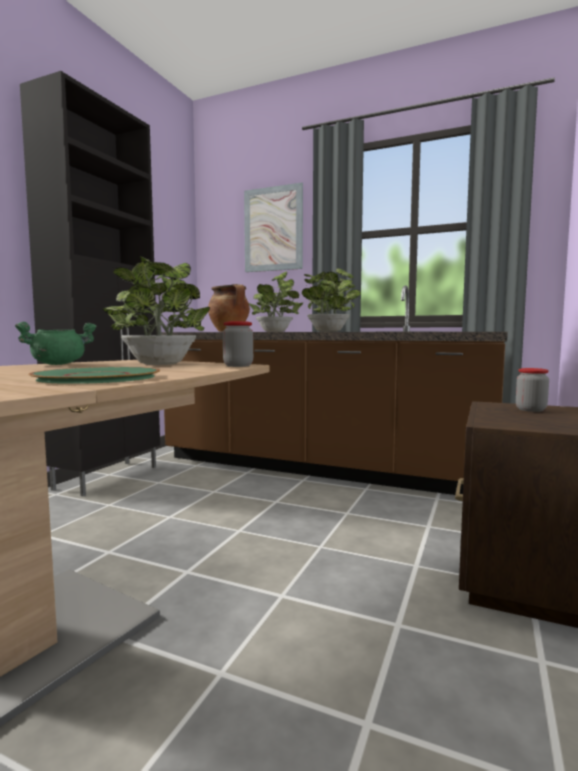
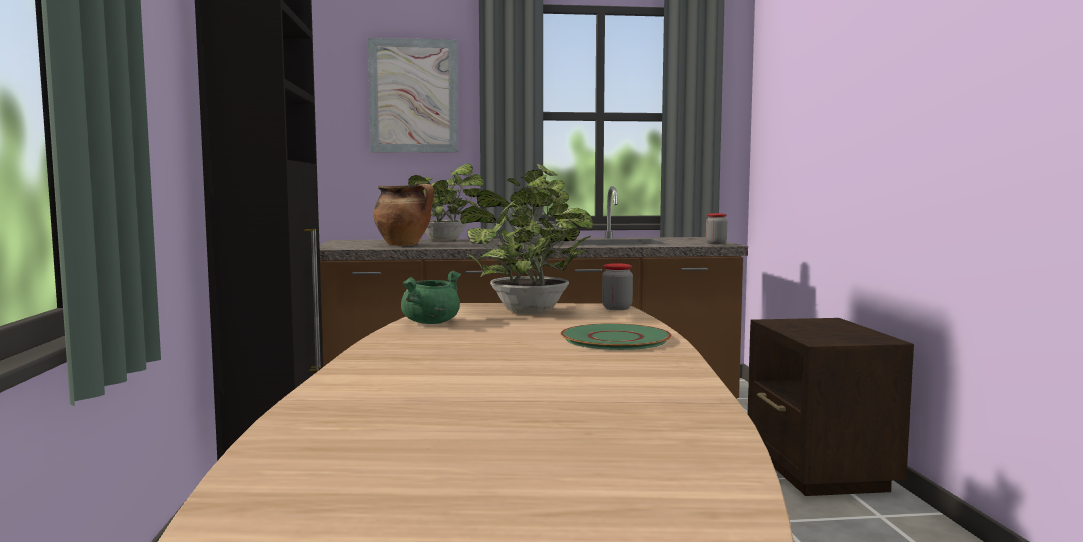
camera: 30 degrees left, 0 degrees up
jar [516,368,549,412] -> jar moved to [706,213,727,244]

